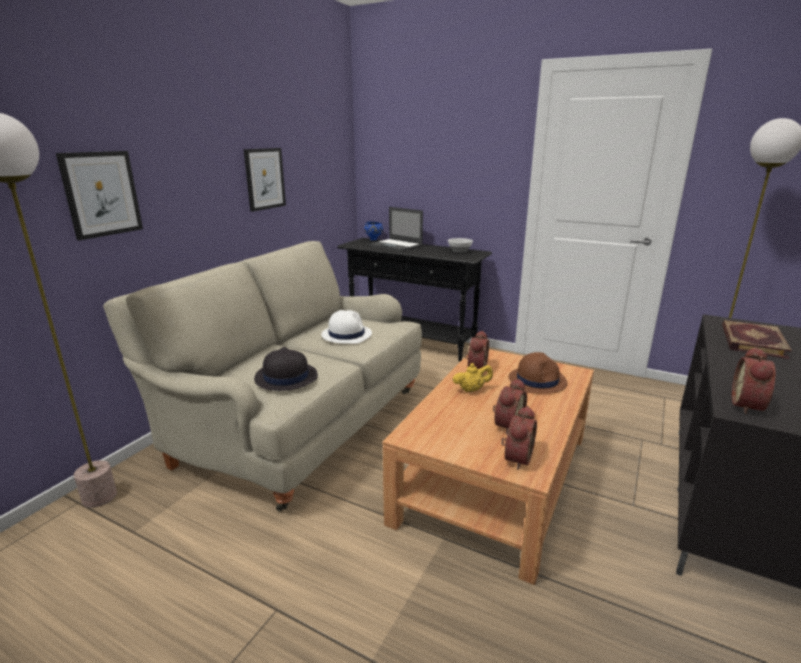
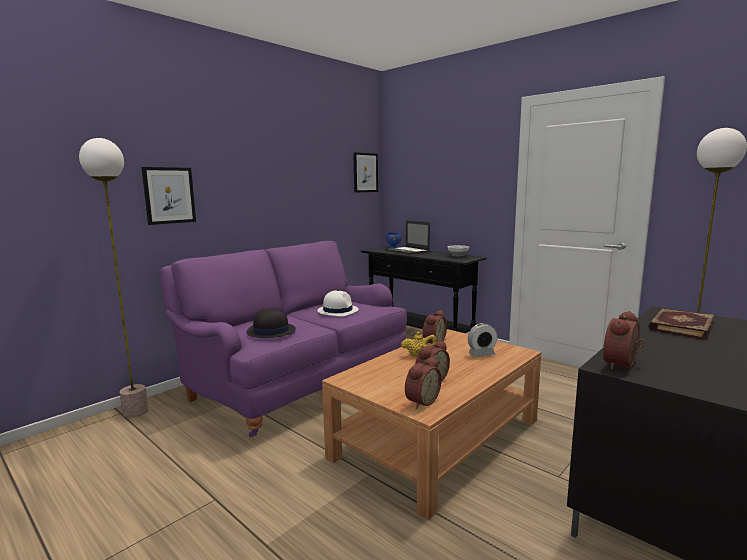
camera: 15 degrees right, 10 degrees down
beige sofa [103,241,422,511] -> purple sofa [159,241,407,438]
picture [244,148,286,212] -> picture moved to [353,152,378,193]
brown hat [509,352,568,394] -> alarm clock [468,323,497,357]

